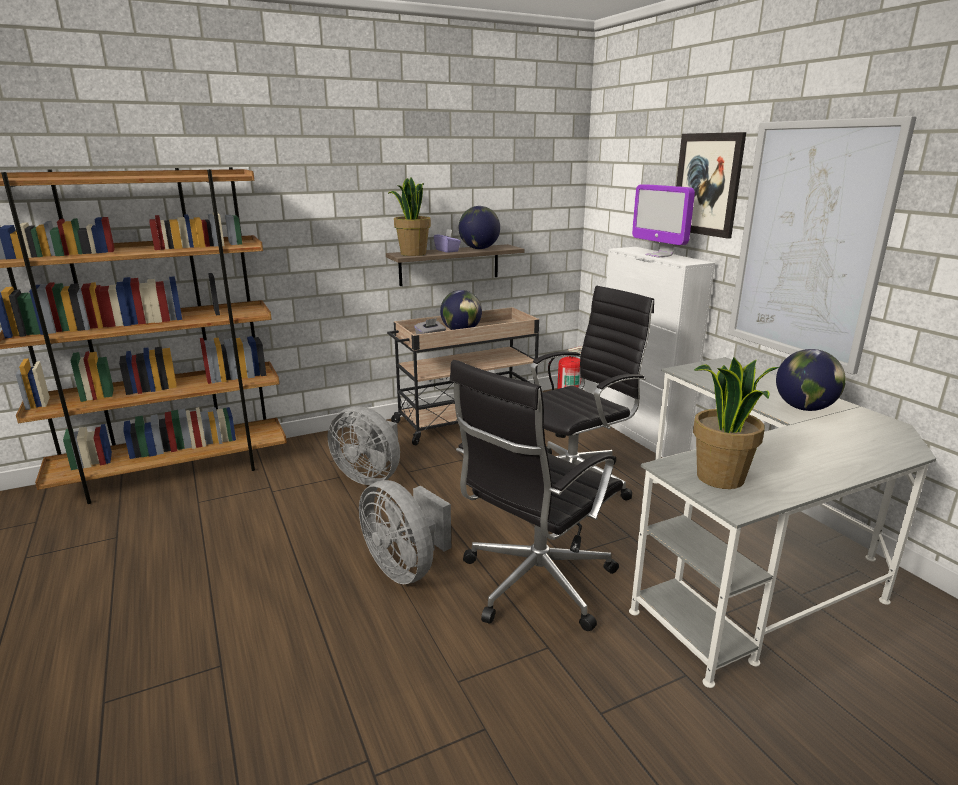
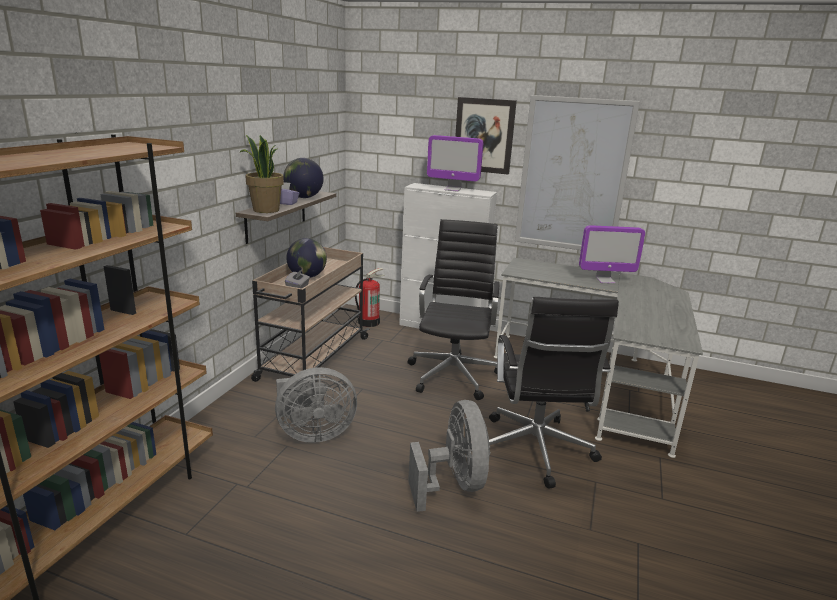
camera: 45 degrees left, 0 degrees up
grey fan [359,480,451,584] -> grey fan turned 105 degrees counterclockwise [408,400,490,512]
potted plant [693,357,779,489] -> none
globe [776,349,846,411] -> monitor [579,225,645,284]

